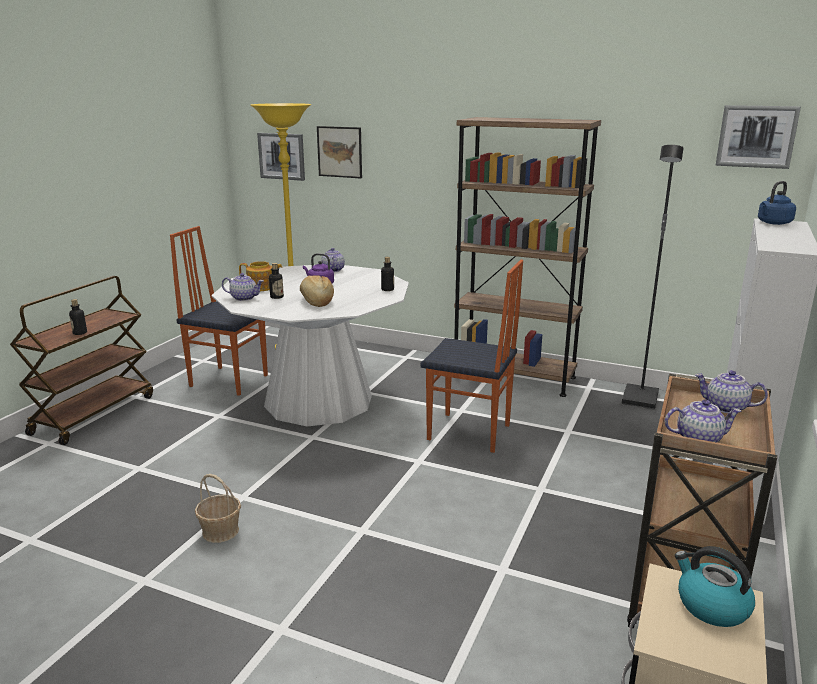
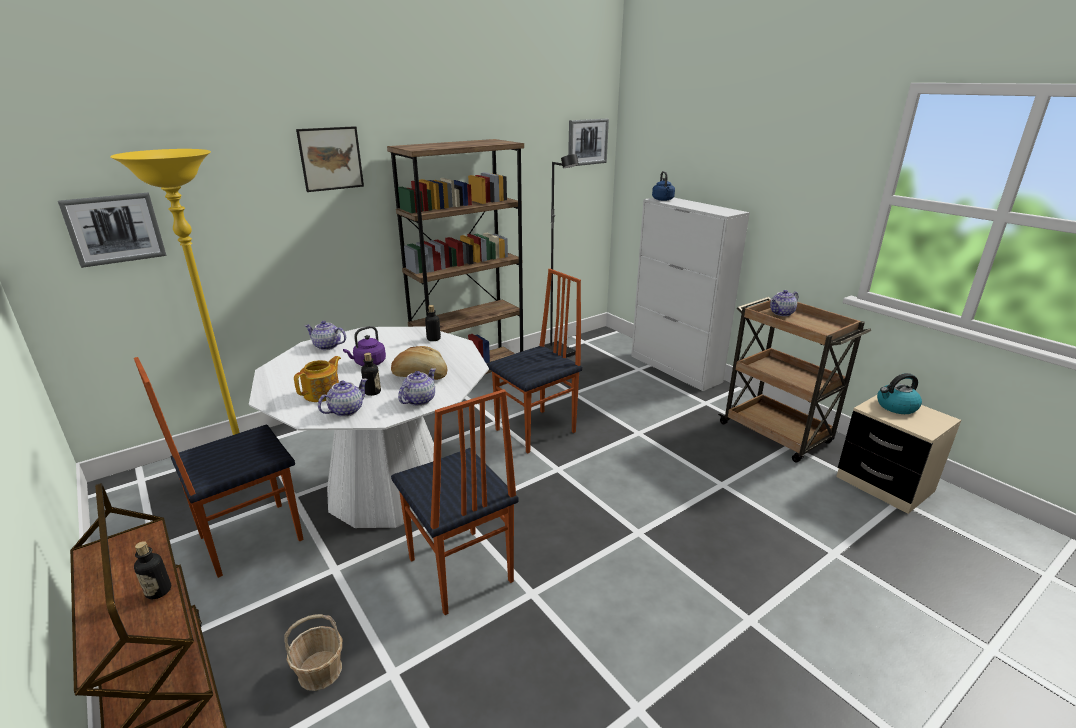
camera: 60 degrees left, 5 degrees up
basket [195,474,241,543] -> basket moved to [284,614,342,691]
picture [317,126,362,178] -> picture moved to [296,126,364,192]
teapot [665,399,742,442] -> teapot moved to [398,368,436,406]
none -> chair [391,389,519,615]

